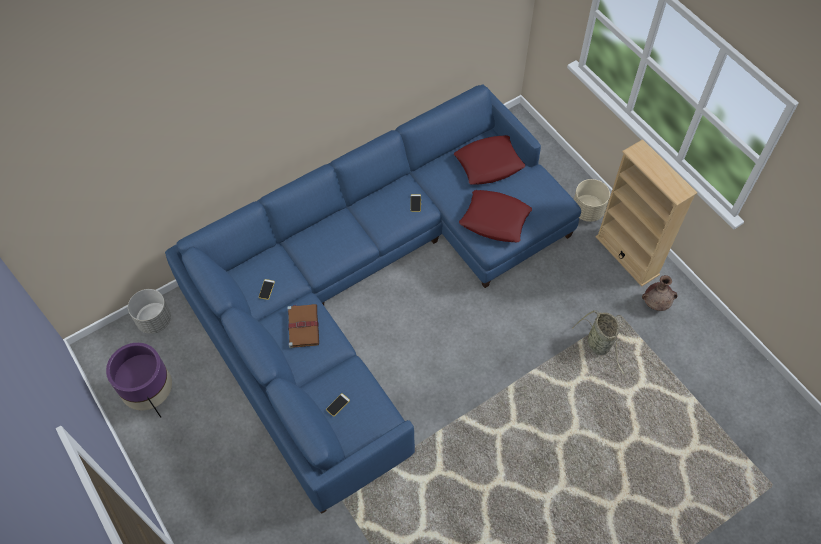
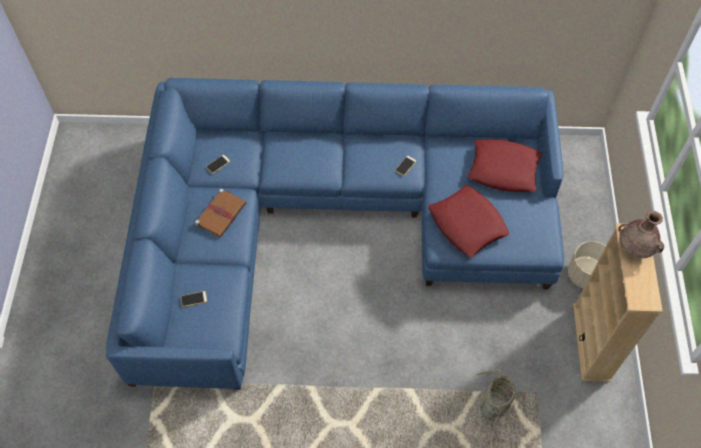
camera: 35 degrees right, 0 degrees up
purple planter [106,343,172,418] -> none
grey planter [128,289,171,334] -> none
brown vase [642,275,677,311] -> brown vase moved to [618,211,664,258]

